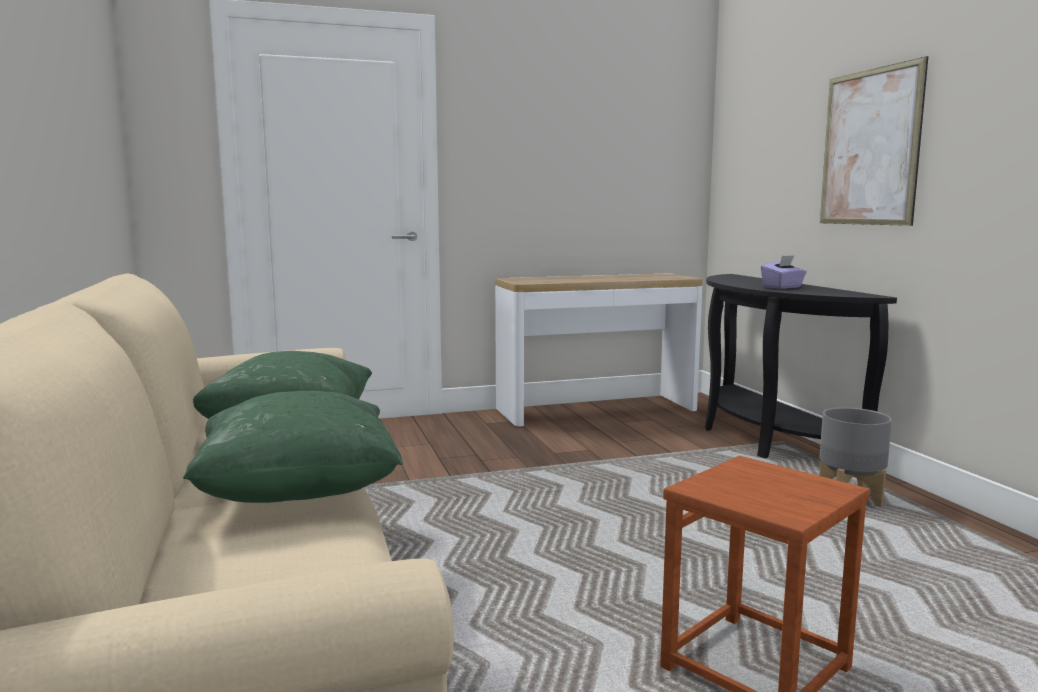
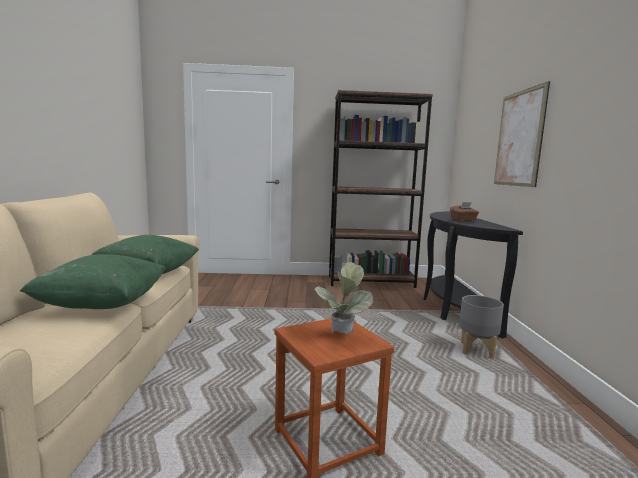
camera: 15 degrees right, 0 degrees up
console table [495,273,702,426] -> brown bookcase [329,90,433,288]
purple tissue box [761,255,807,289] -> brown tissue box [450,202,479,222]
none -> potted plant [314,262,373,334]

